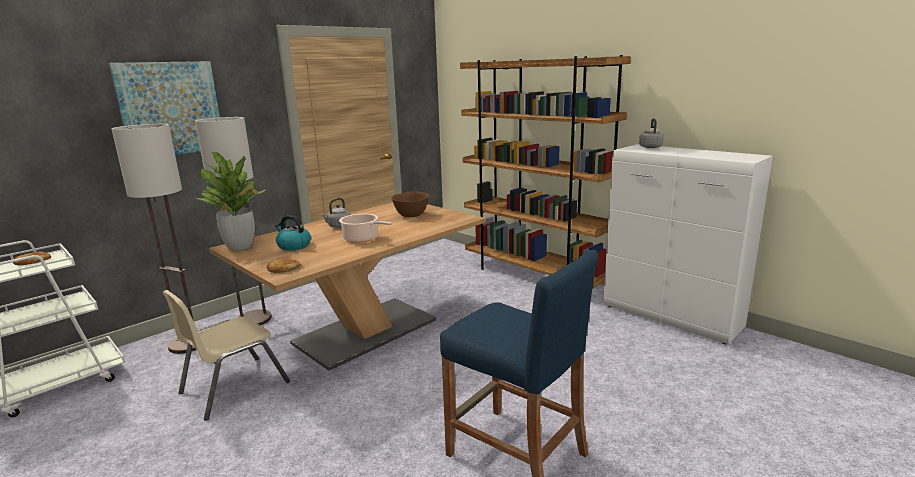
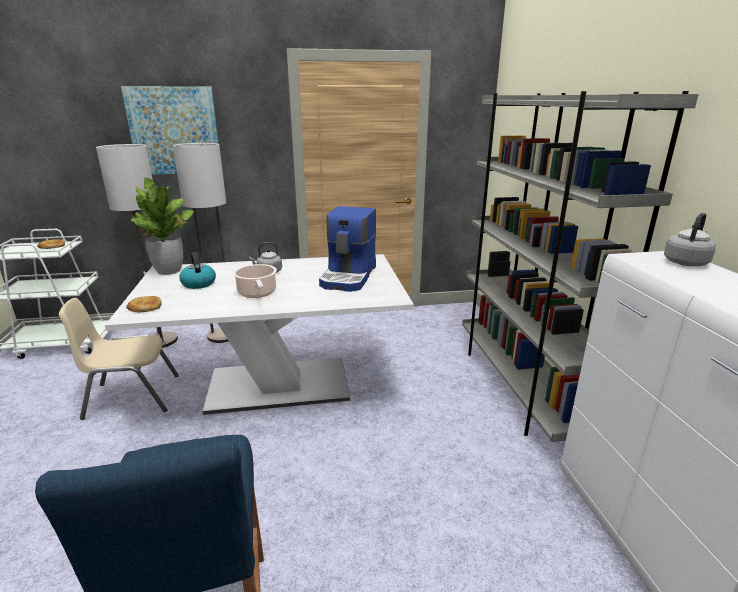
camera: 35 degrees right, 5 degrees up
brown dining table [209,202,486,371] -> white dining table [105,254,414,415]
brown bowl [391,192,429,217] -> coffee machine [319,206,376,292]
brown bookcase [460,55,631,288] -> grey bookcase [462,91,699,442]

